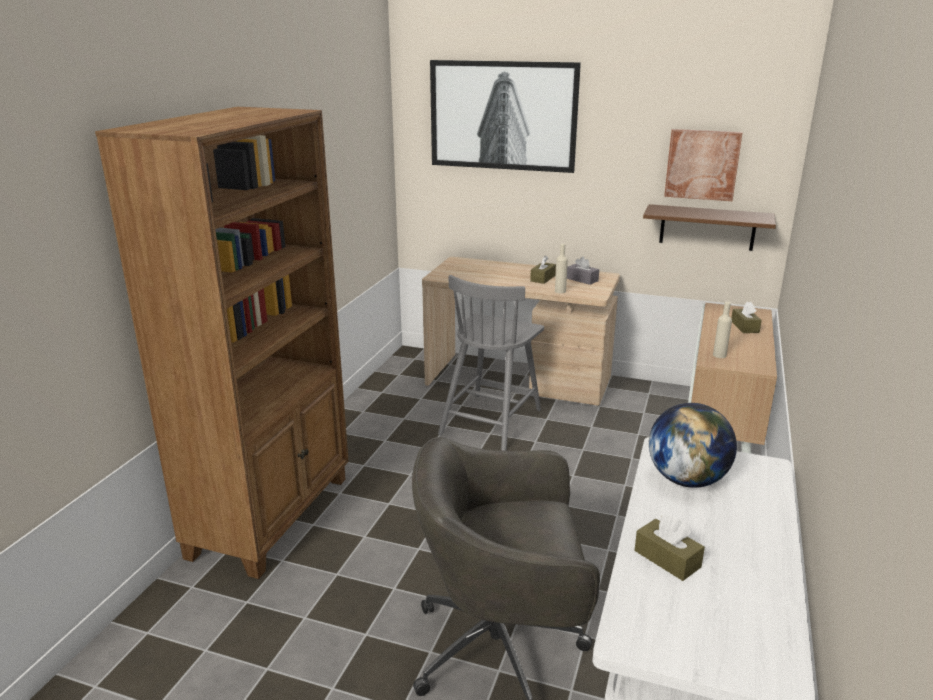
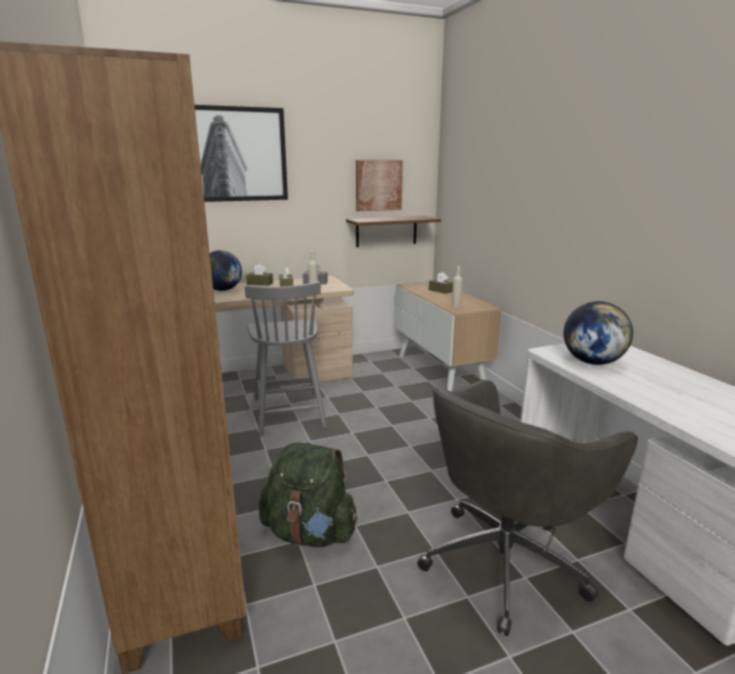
camera: 40 degrees left, 5 degrees down
brown tissue box [635,516,705,581] -> brown tissue box moved to [246,264,273,286]
none -> globe [210,250,242,291]
none -> green backpack [259,442,358,547]

